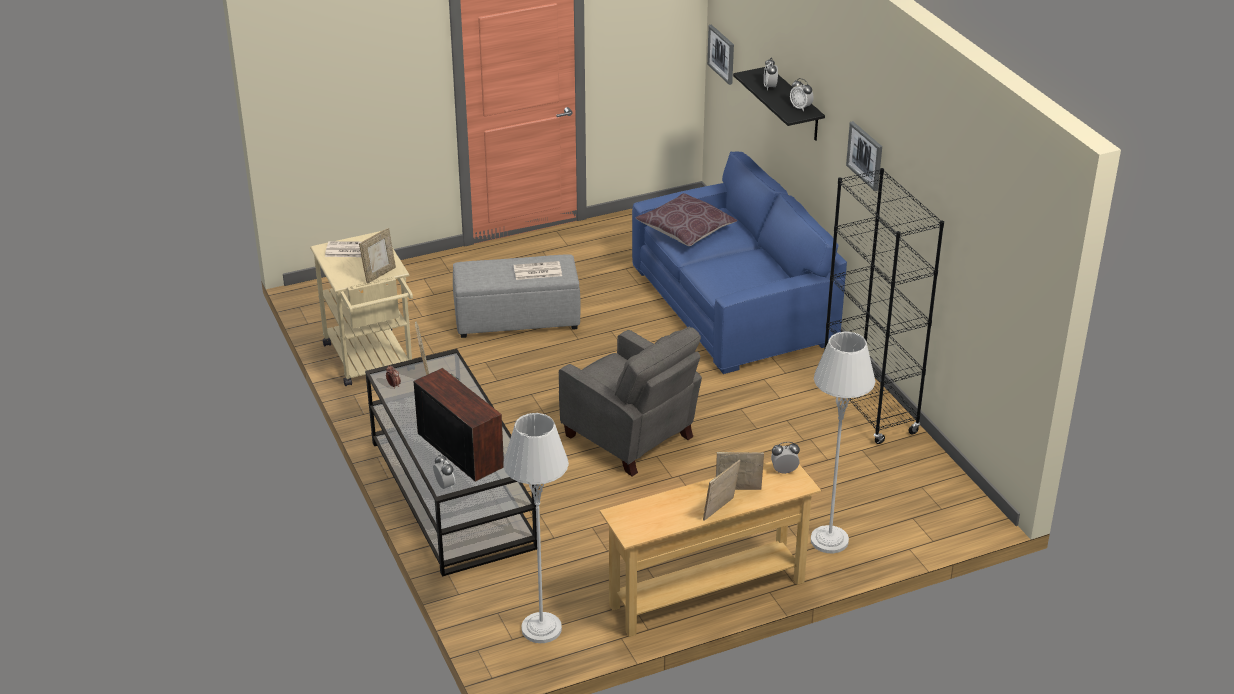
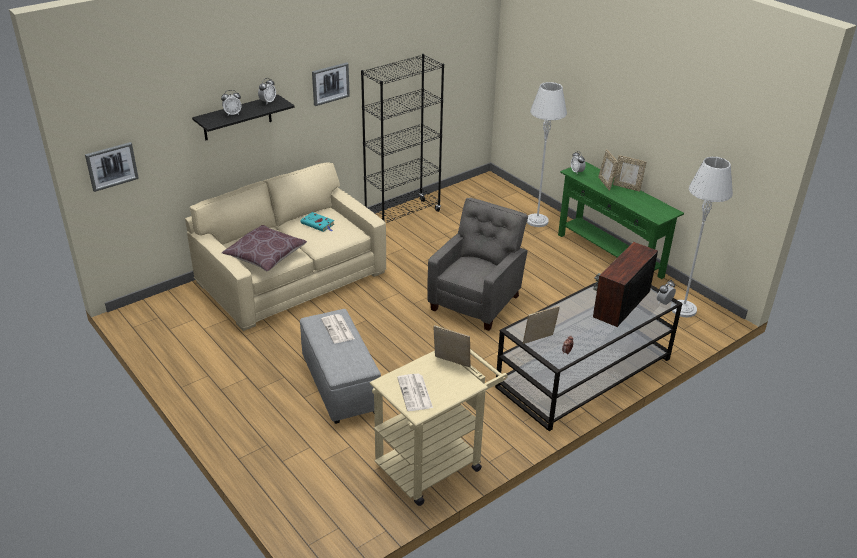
camera: 105 degrees left, 0 degrees up
beige console table [600,461,821,637] -> green console table [558,162,684,279]
blue sofa [632,152,847,374] -> beige sofa [185,162,387,331]
none -> turquoise book [301,212,334,232]

